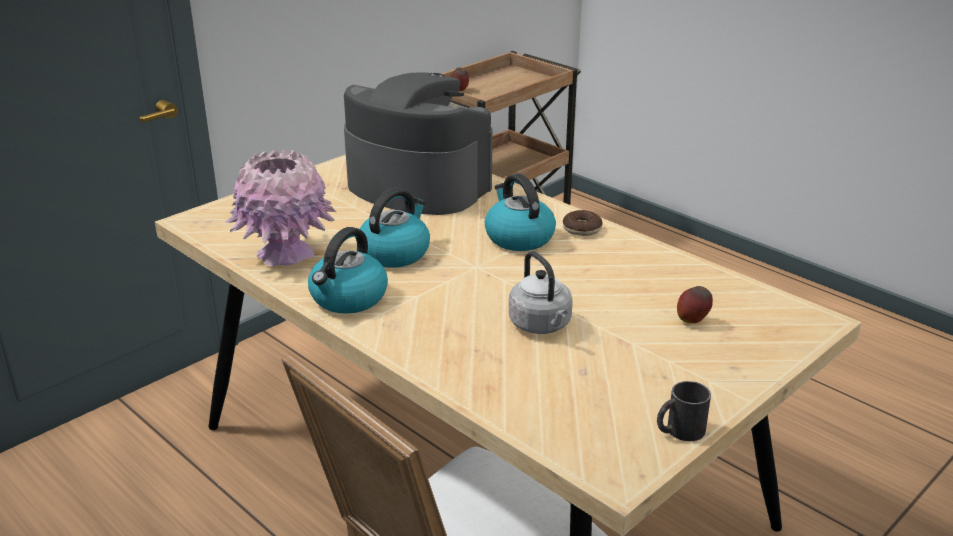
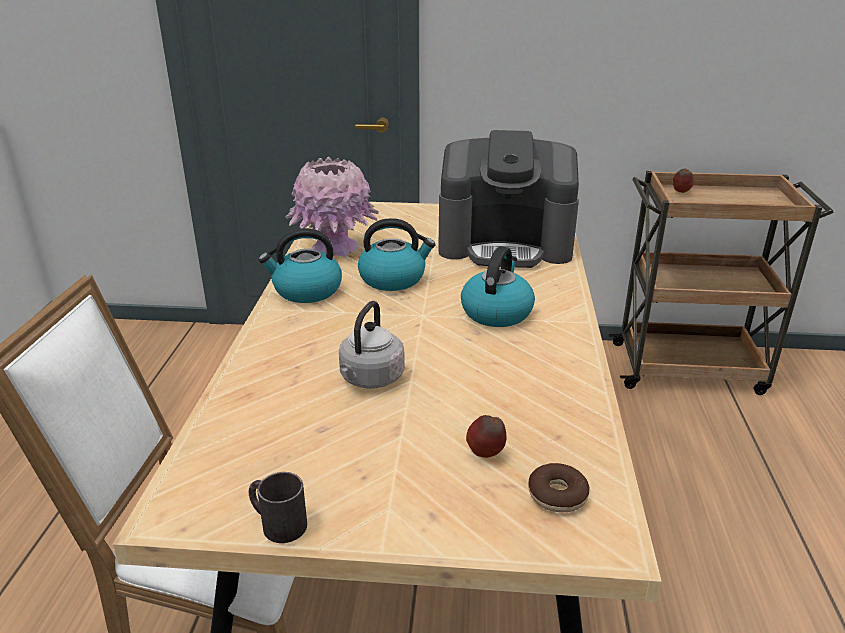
camera: 50 degrees right, 0 degrees up
coffee machine [344,73,492,215] -> coffee machine turned 105 degrees clockwise [438,130,579,268]
donut [563,210,603,236] -> donut moved to [528,463,589,512]

